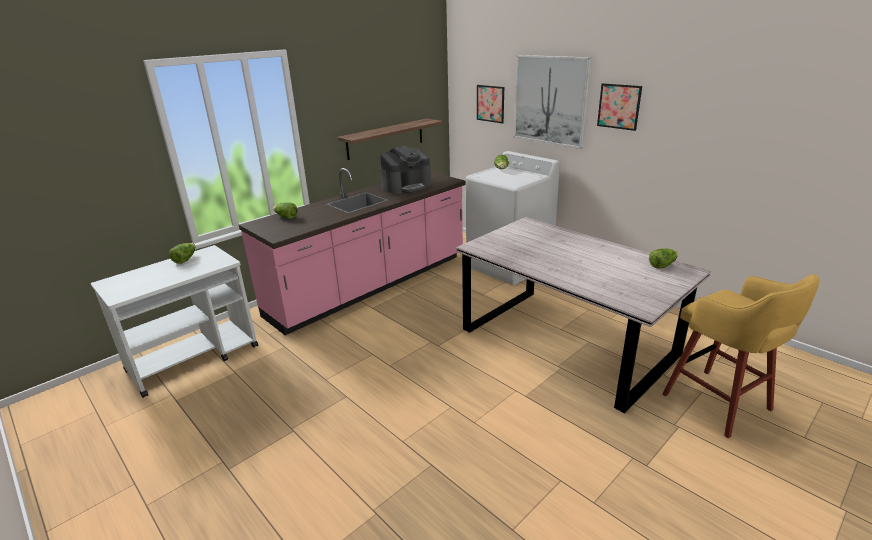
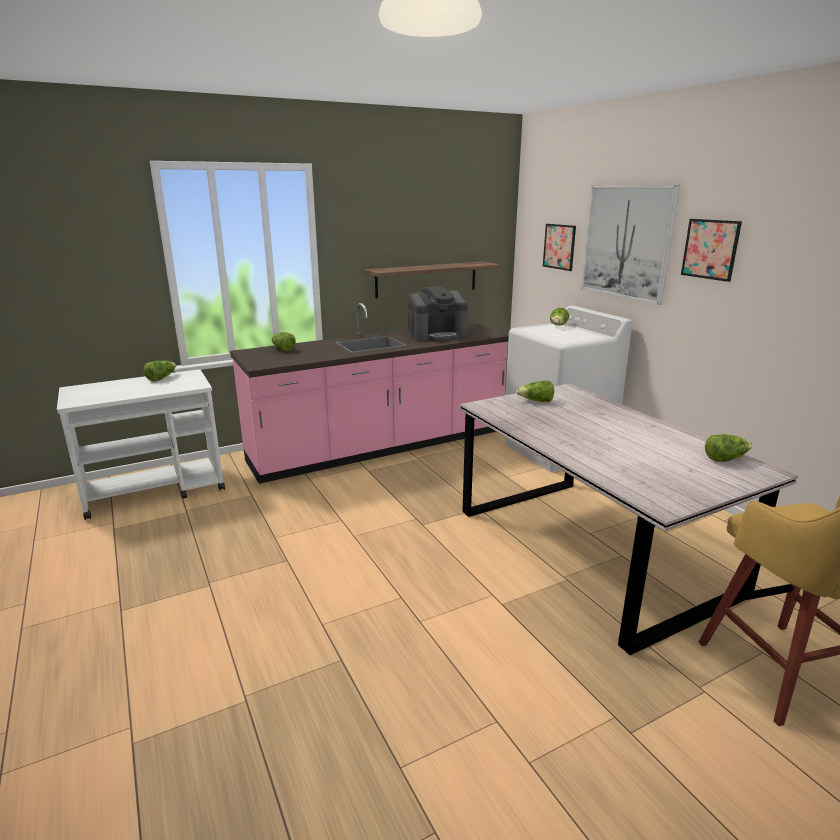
camera: 15 degrees right, 5 degrees down
none -> lettuce [516,381,554,402]

